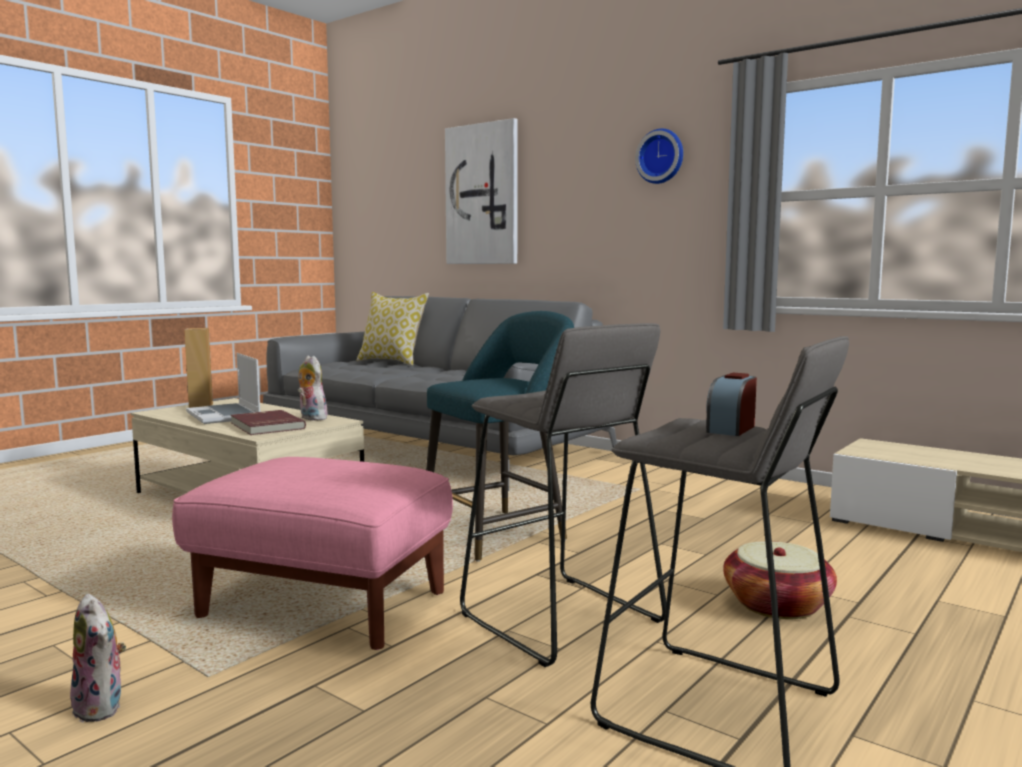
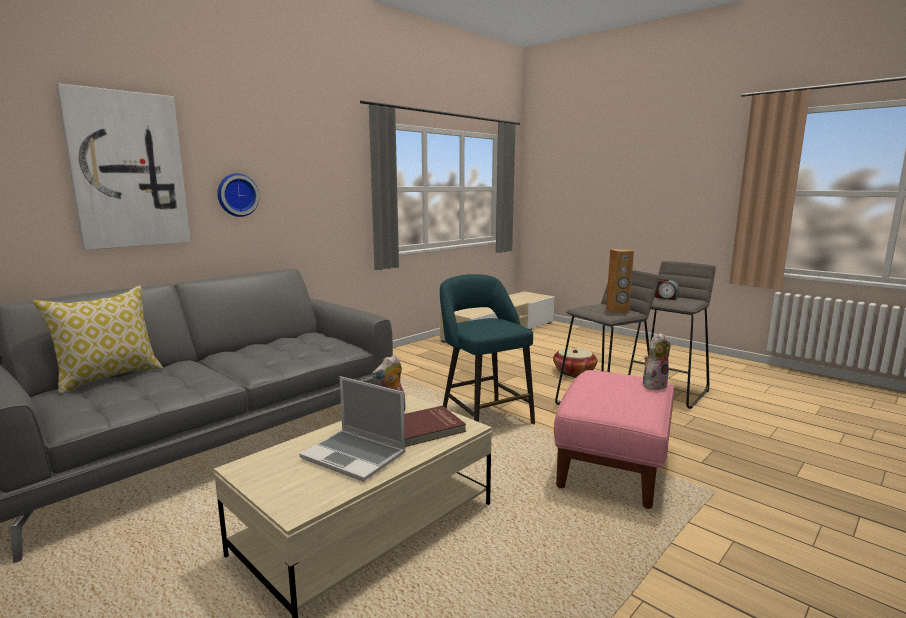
camera: 85 degrees left, 5 degrees up
plush toy [68,594,126,723] -> plush toy moved to [643,333,670,391]
brown speaker [184,328,213,408] -> brown speaker moved to [606,249,634,313]
laptop [186,353,260,424] -> laptop turned 60 degrees clockwise [300,376,406,482]
wall clock [635,129,683,184] -> wall clock moved to [217,173,259,217]

